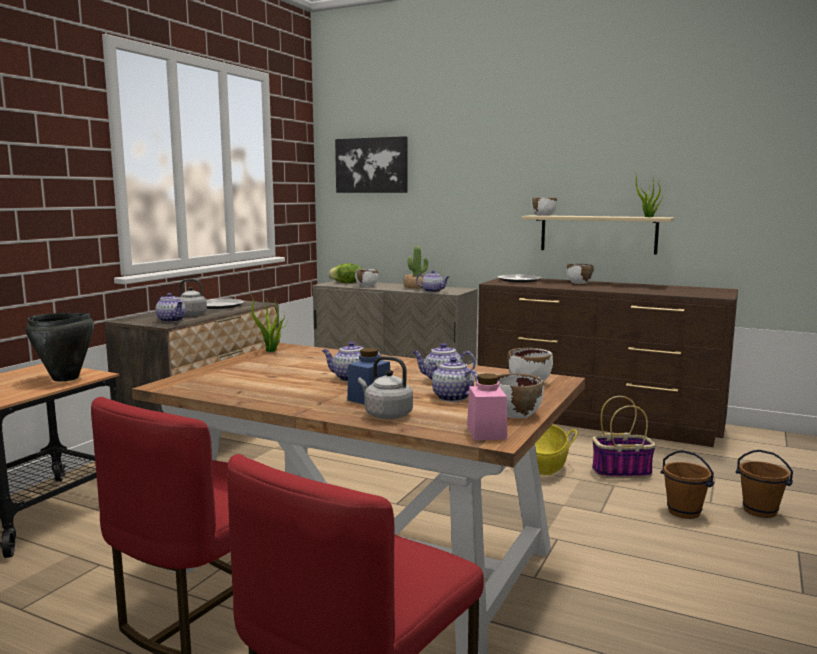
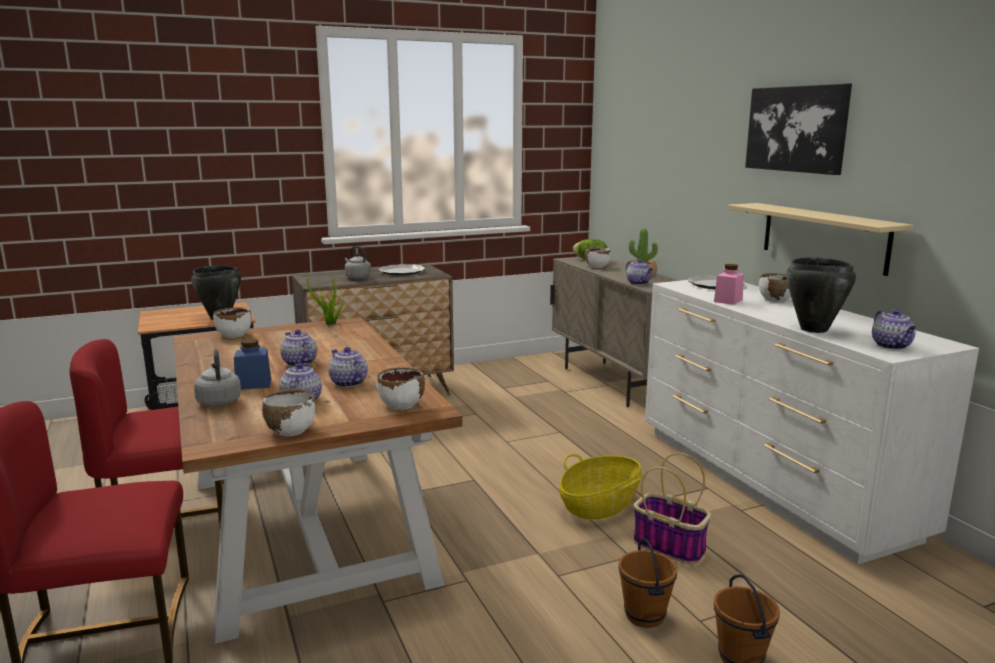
camera: 40 degrees right, 5 degrees up
teapot [155,293,186,322] -> teapot moved to [872,309,917,350]
picture [335,136,407,193] -> picture moved to [745,84,852,175]
pink jar [467,373,507,440] -> pink jar moved to [714,264,744,305]
brown dresser [478,278,738,447] -> white dresser [645,280,979,565]
white bowl [531,198,557,216] -> white bowl moved to [213,307,252,338]
potted plant [634,171,663,217] -> none
none -> black cooking pot [786,257,856,333]

